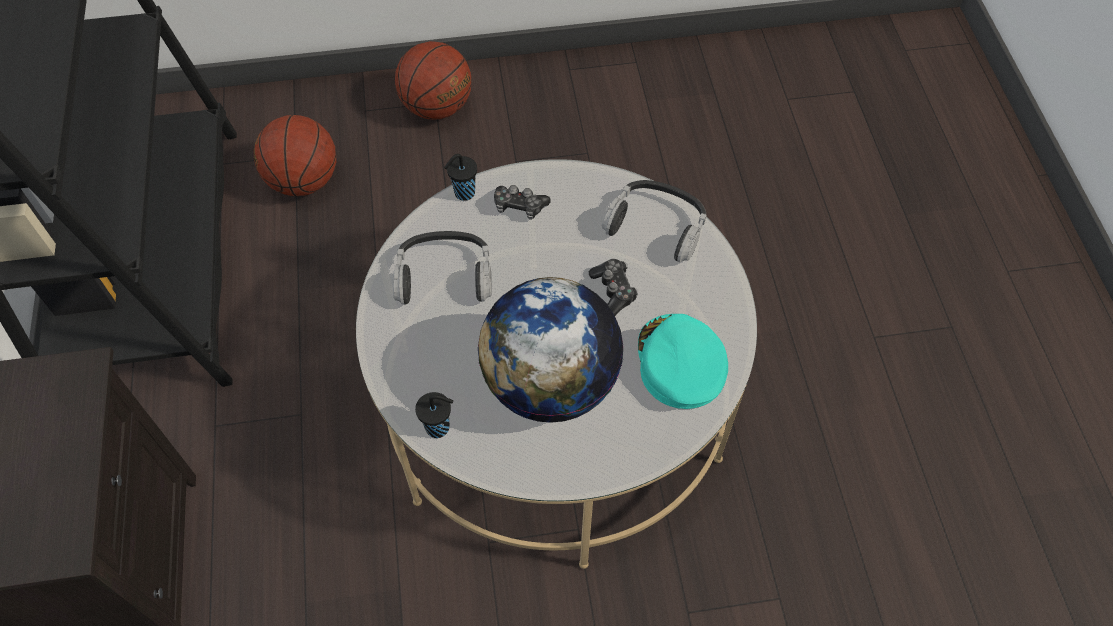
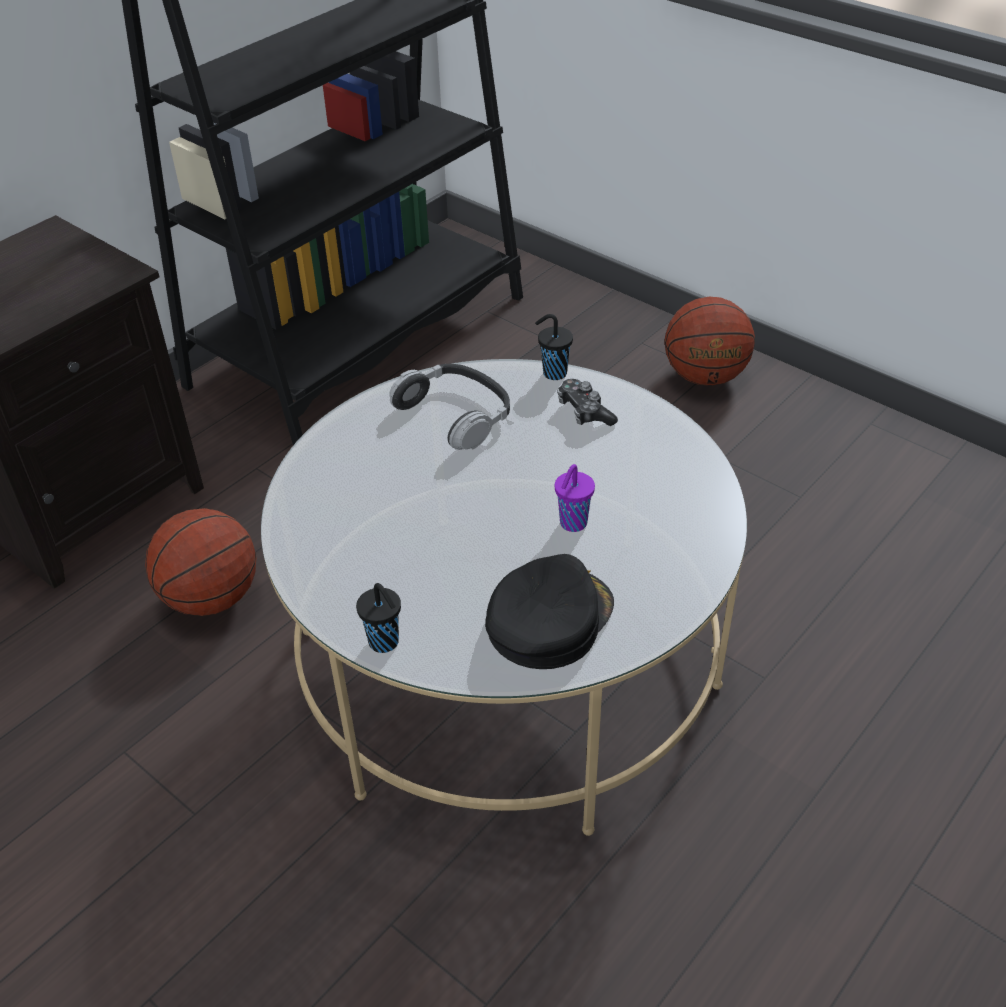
camera: 50 degrees right, 15 degrees down
basketball [254,115,336,196] -> basketball moved to [145,508,256,616]
black cup [415,392,453,438] -> black cup moved to [356,583,401,653]
globe [478,277,624,423] -> none
game controller [589,259,638,316] -> purple cup [555,464,595,532]
headphones [602,180,707,263] -> none
turquoise cap [638,314,728,409] -> black cap [485,554,614,669]

